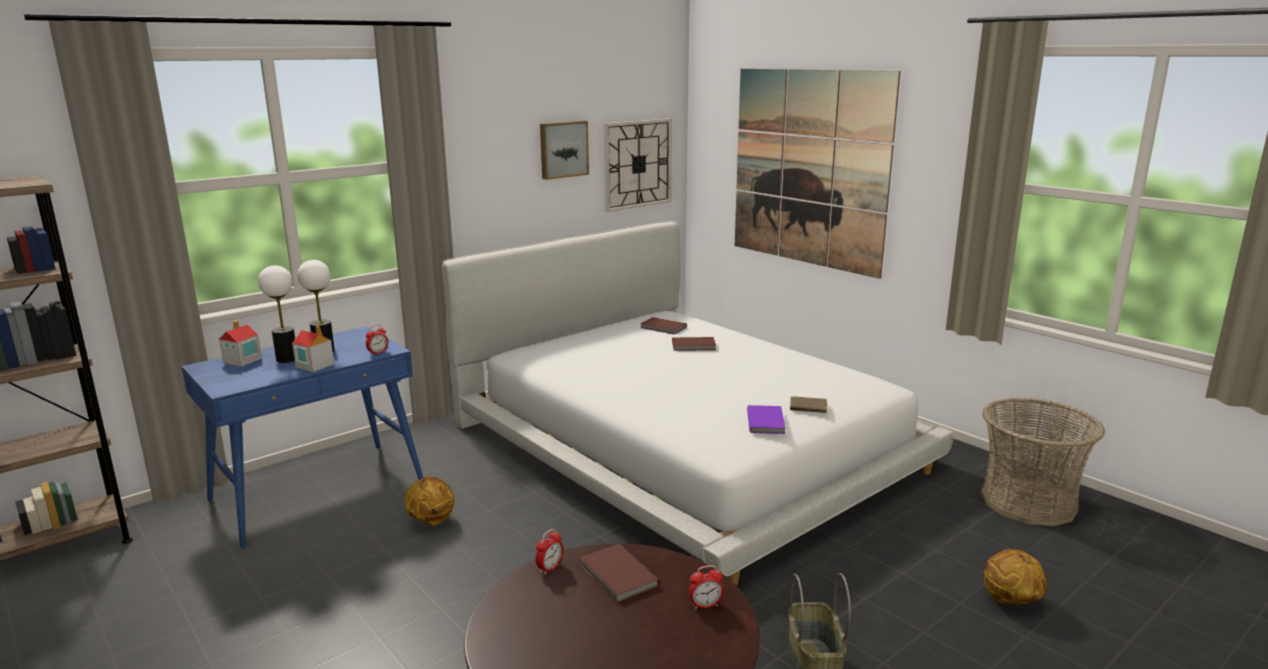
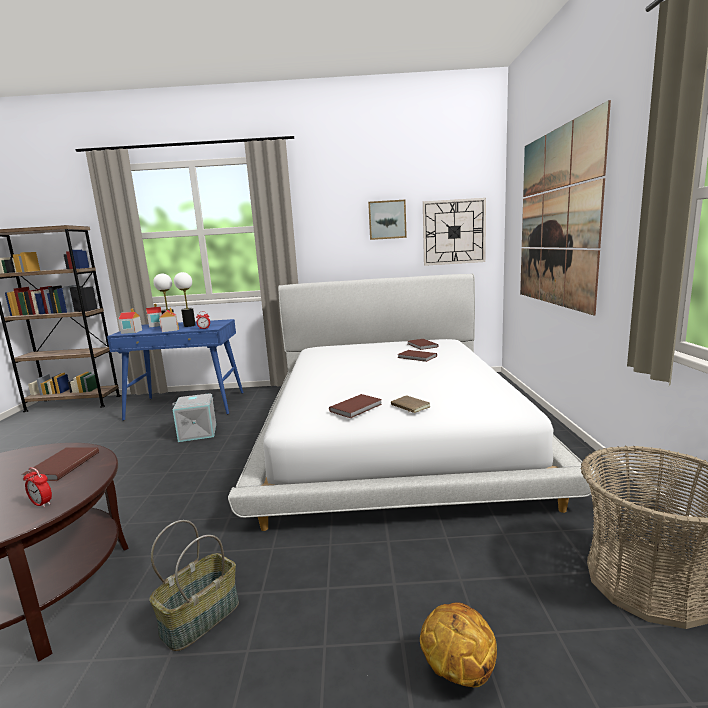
camera: 40 degrees right, 5 degrees down
basketball [404,477,454,526] -> grey storage box [172,394,216,442]
alarm clock [536,529,563,575] -> none
purple book [747,405,785,434] -> brown book [329,394,382,418]
none -> toy house [118,309,142,334]

